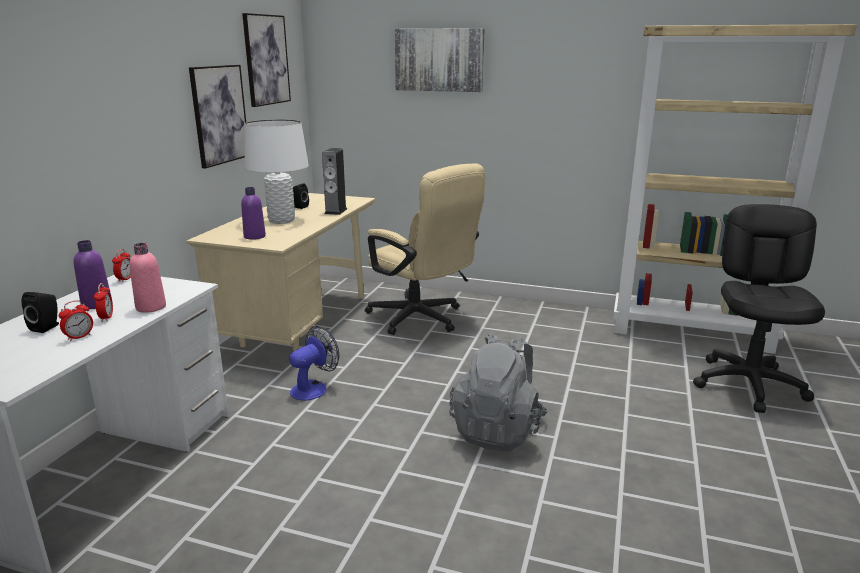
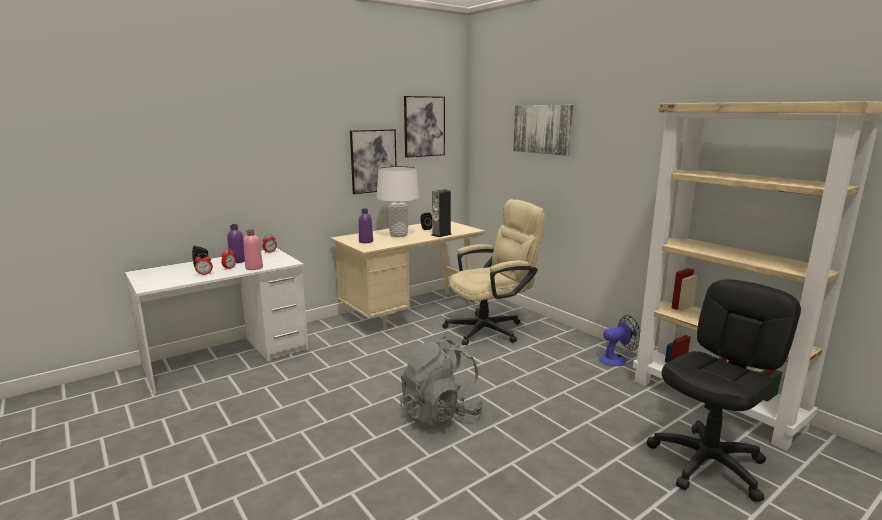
camera: 35 degrees right, 5 degrees down
fan [289,326,339,401] -> fan moved to [599,315,640,366]
beige office chair [365,163,485,335] -> beige office chair turned 105 degrees counterclockwise [442,199,545,346]

